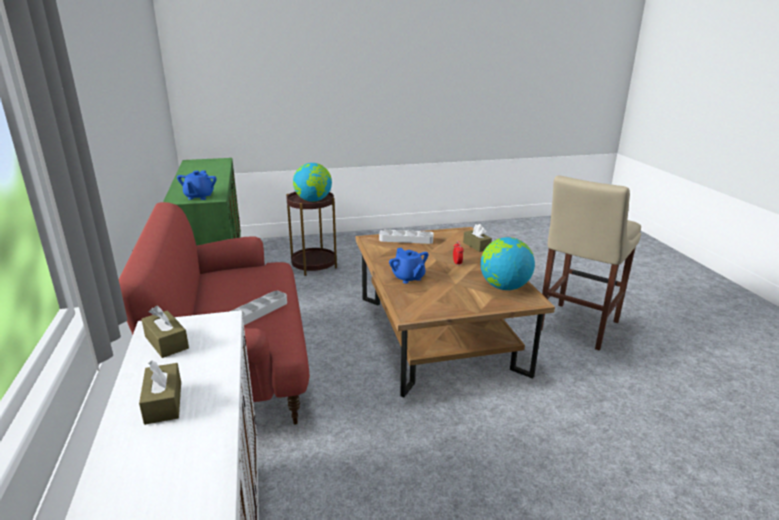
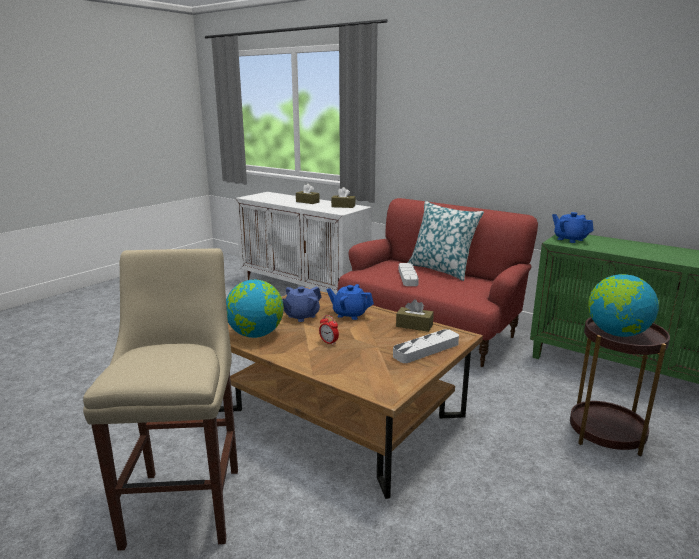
camera: 140 degrees right, 5 degrees down
brown tissue box [463,224,492,252] -> brown tissue box moved to [396,299,434,332]
none -> blue teapot [282,287,321,322]
none -> pillow [408,201,484,281]

